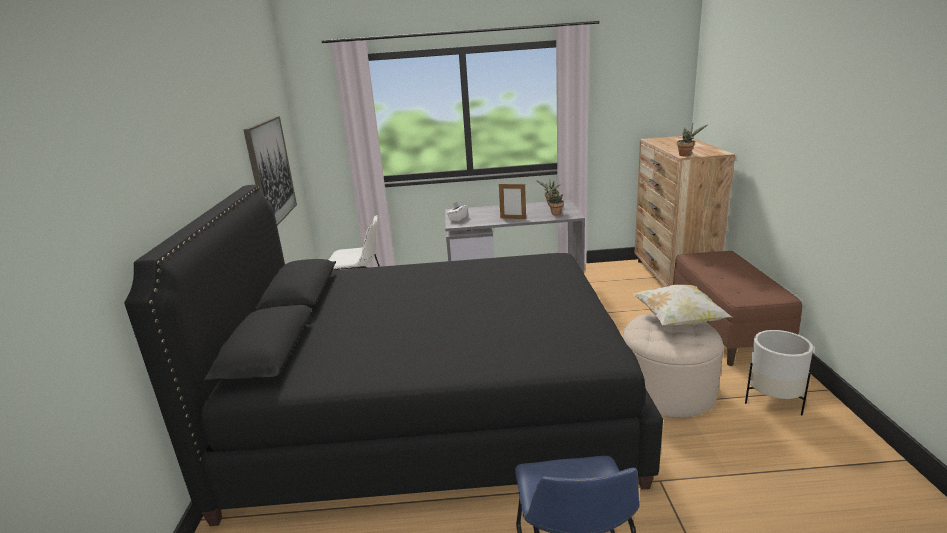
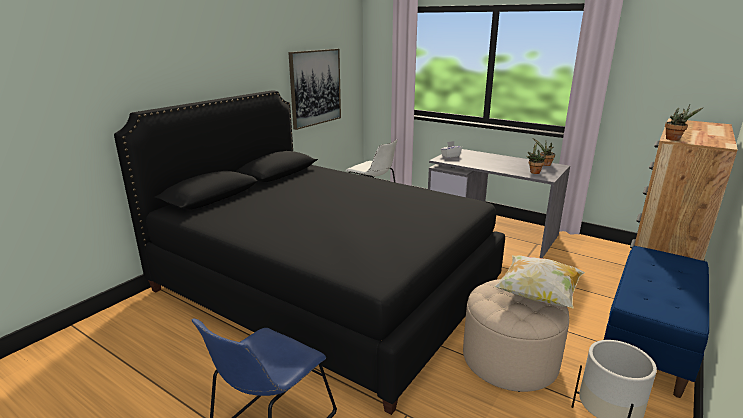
camera: 35 degrees right, 0 degrees up
picture frame [499,183,526,219] -> none
brown bench [673,251,802,366] -> blue bench [604,246,709,398]

